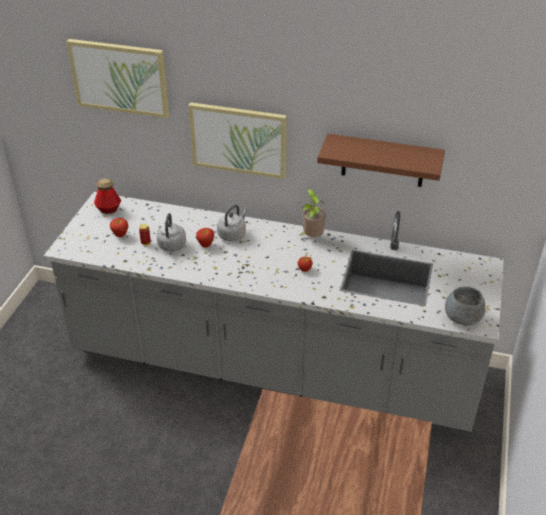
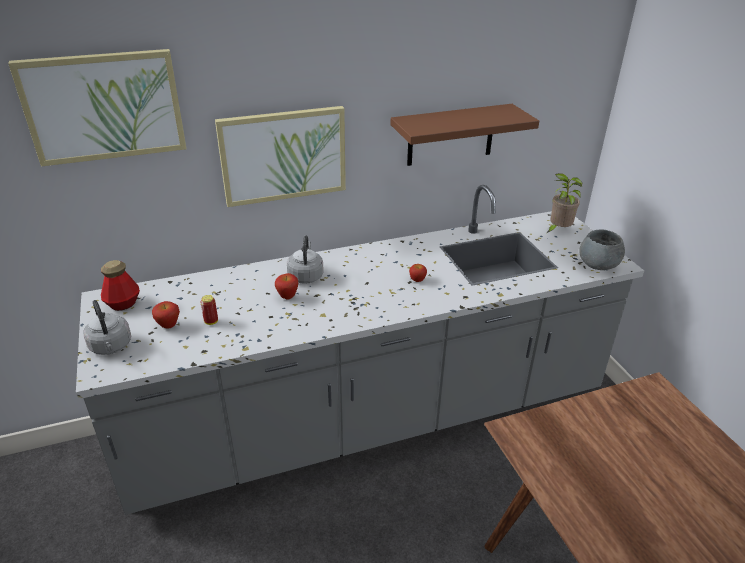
camera: 35 degrees left, 5 degrees down
grey kettle [156,213,186,252] -> grey kettle moved to [84,300,131,355]
potted plant [299,188,326,237] -> potted plant moved to [547,173,583,233]

